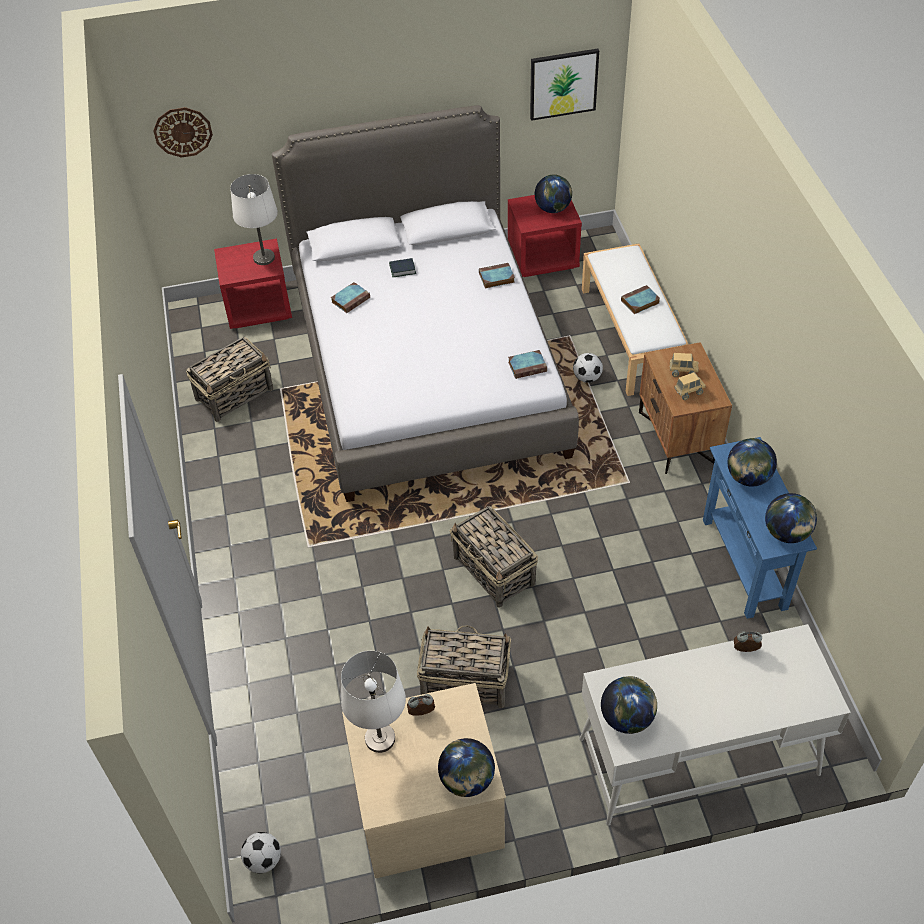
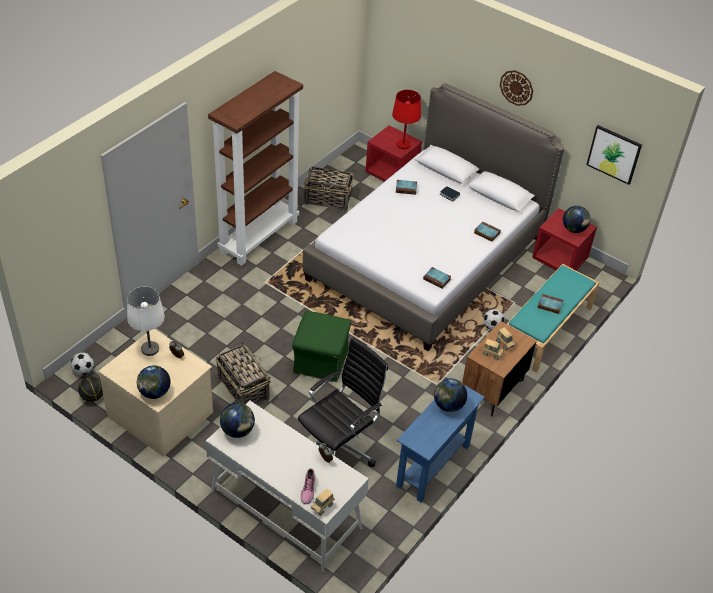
camera: 45 degrees right, 5 degrees down
wall clock [153,107,213,158] -> wall clock moved to [500,70,533,106]
white table lamp [230,174,278,265] -> red table lamp [392,90,421,149]
basket [450,506,538,608] -> green ottoman [292,311,351,382]
white bench [582,243,689,396] -> turquoise bench [507,264,599,372]
globe [765,493,817,543] -> none
none -> basketball [78,377,103,402]
none -> brown bookcase [208,71,303,266]
none -> black office chair [298,337,388,467]
none -> shoe [301,468,315,504]
none -> toy truck [311,489,335,516]

